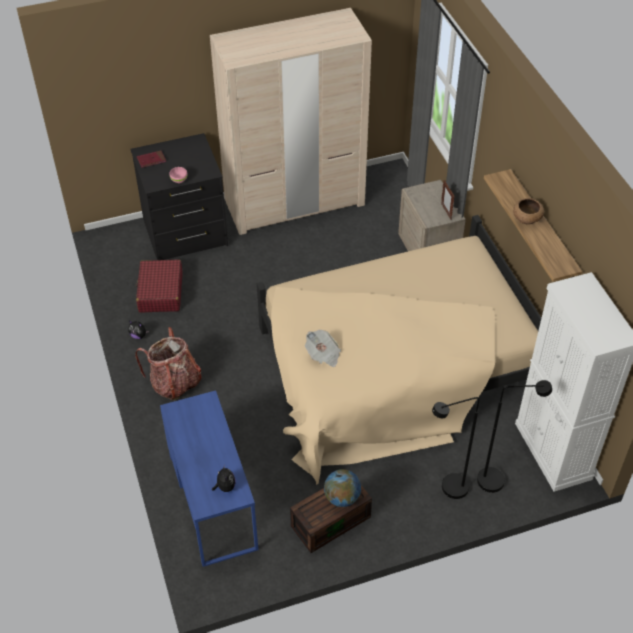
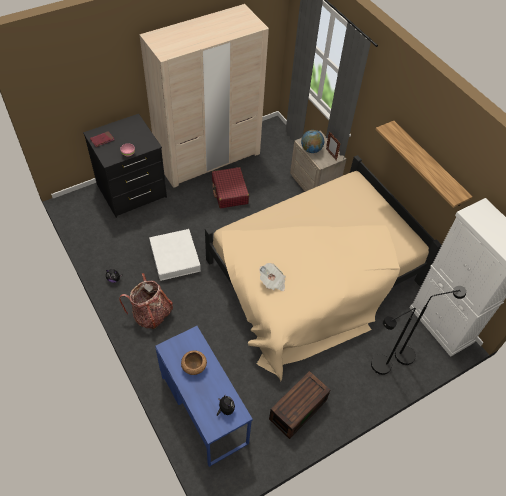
camera: 15 degrees left, 5 degrees up
red suitcase [136,259,183,313] -> red suitcase moved to [212,167,249,209]
globe [324,469,361,507] -> globe moved to [301,130,324,153]
brown bowl [513,198,544,225] -> brown bowl moved to [181,350,207,375]
none -> white storage box [149,229,201,281]

